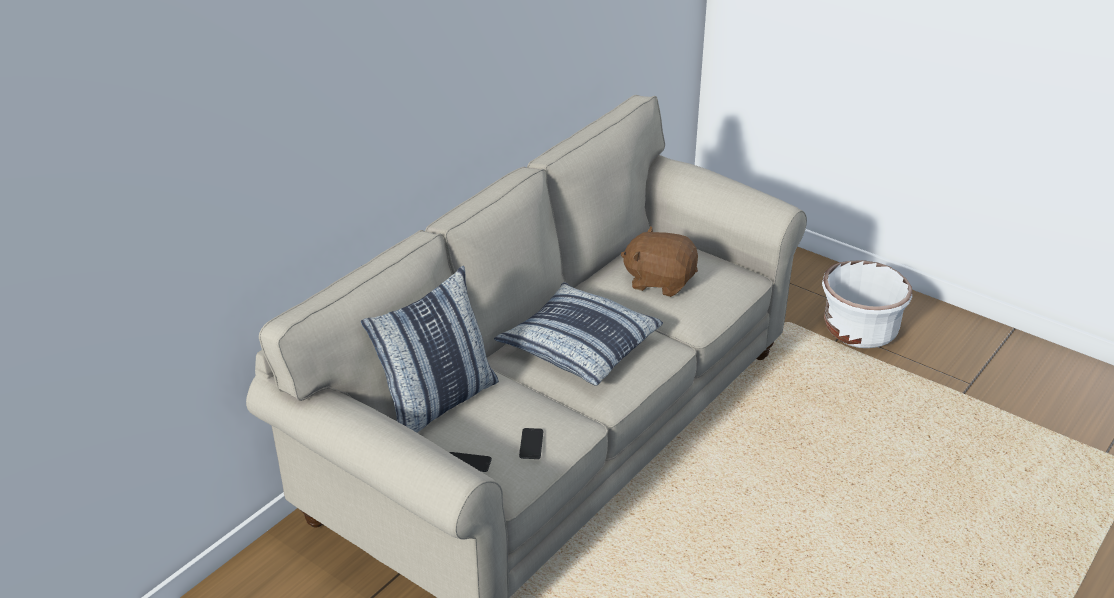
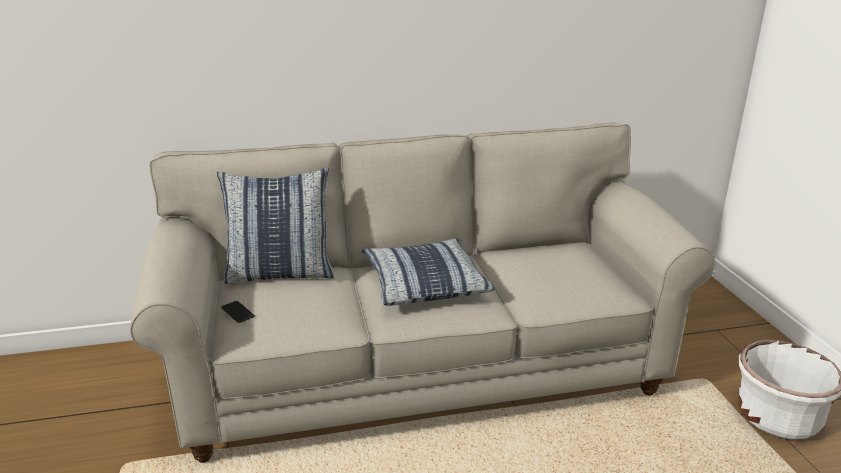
camera: 40 degrees right, 10 degrees down
phone [519,428,544,459] -> none
brown plush toy [621,226,698,297] -> none

